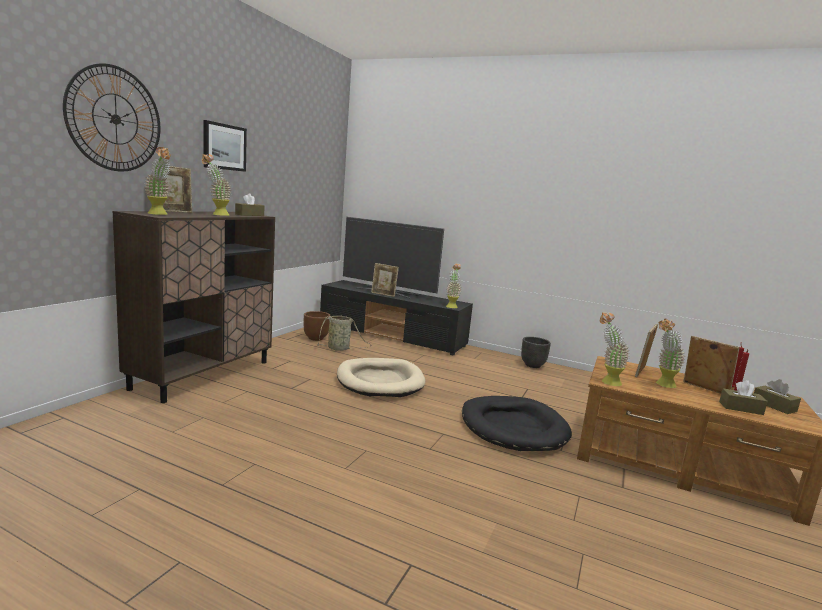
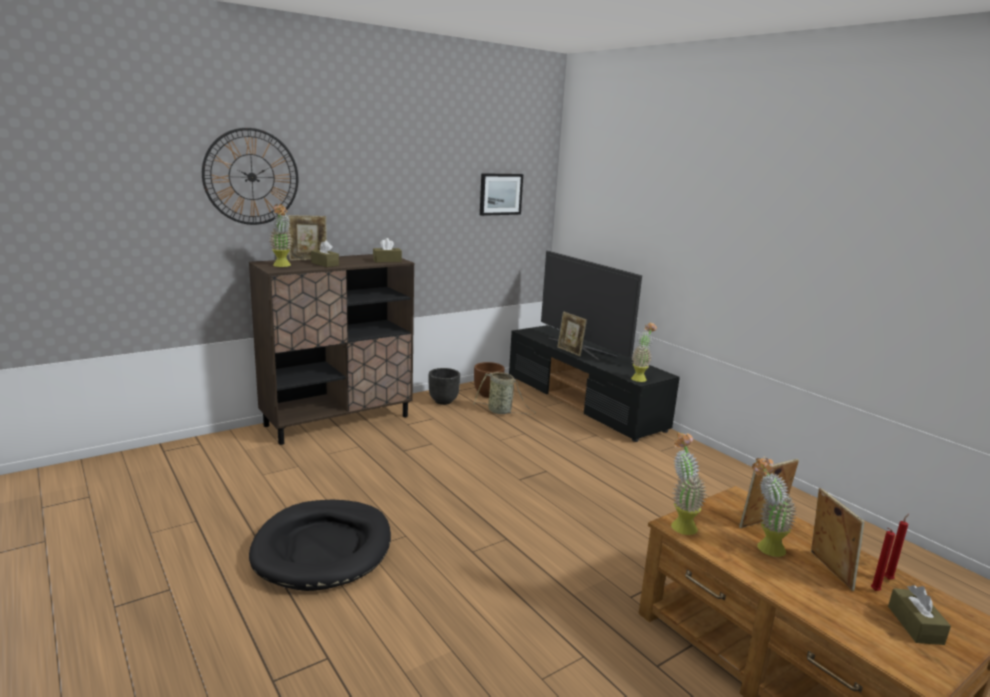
camera: 30 degrees right, 5 degrees up
potted plant [202,154,231,216] -> none
picture [204,120,247,172] -> picture moved to [480,173,523,216]
beige dog bed [337,358,425,397] -> none
black dog bed [462,396,572,451] -> black dog bed moved to [249,499,391,591]
black planter [521,337,551,368] -> black planter moved to [429,368,460,405]
brown tissue box [719,380,768,415] -> brown tissue box moved to [311,240,339,267]

